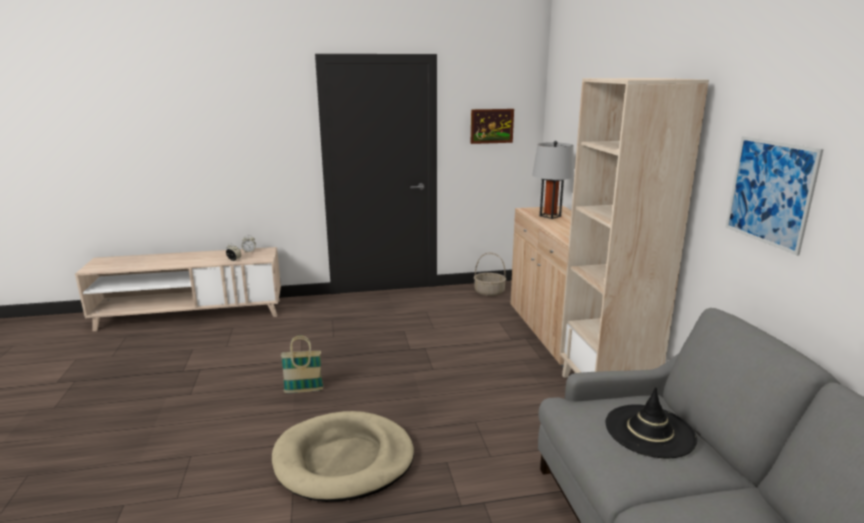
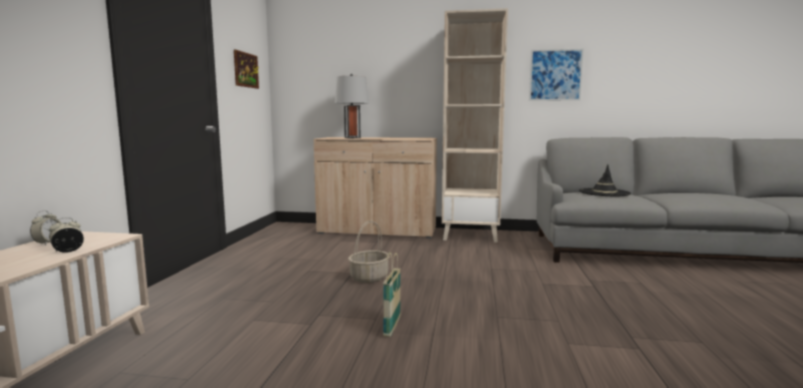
camera: 70 degrees left, 10 degrees down
beige dog bed [272,411,414,502] -> none
basket [474,252,506,296] -> basket moved to [348,221,390,283]

